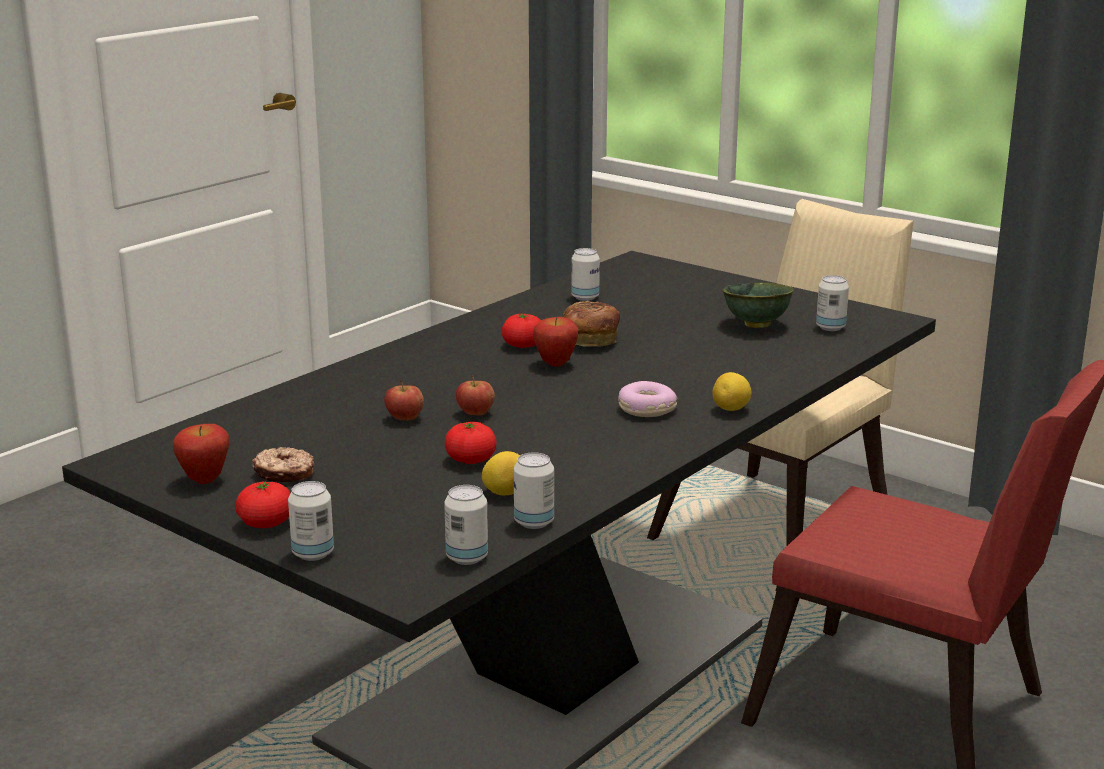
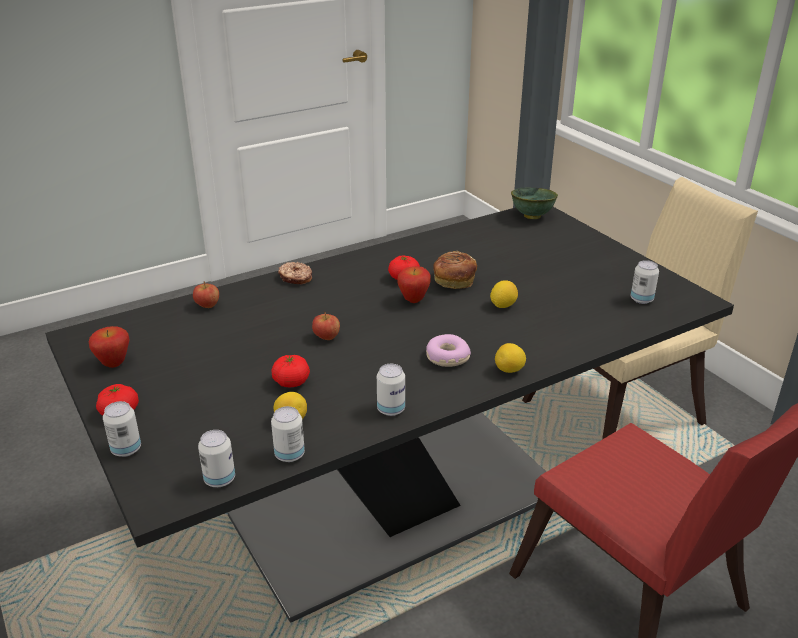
camera: 20 degrees right, 10 degrees up
donut [252,447,314,482] -> donut moved to [278,262,312,284]
apple [384,380,424,421] -> apple moved to [193,281,219,308]
can [571,248,600,301] -> can moved to [377,364,405,416]
green bowl [722,282,794,328] -> green bowl moved to [511,188,558,219]
none -> lemon [490,280,518,308]

